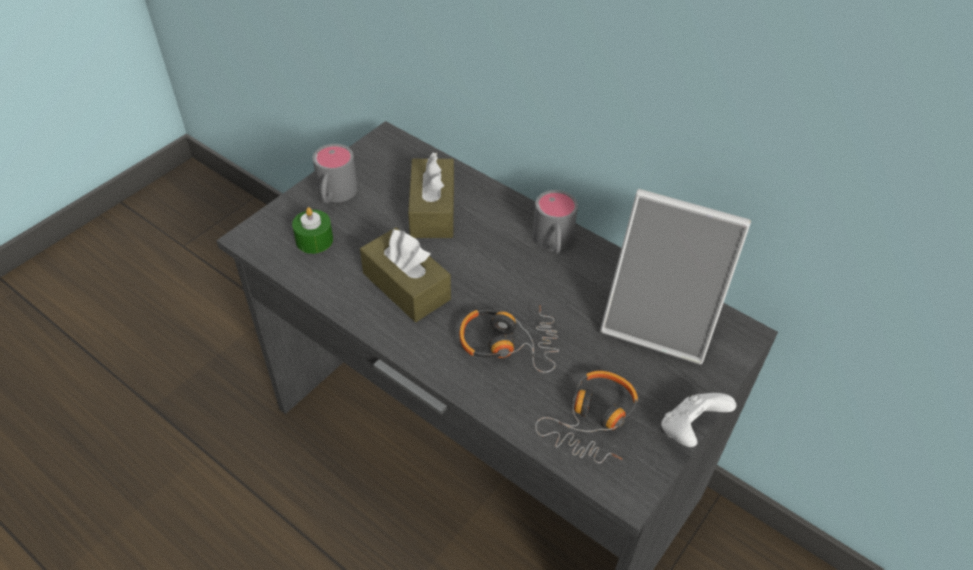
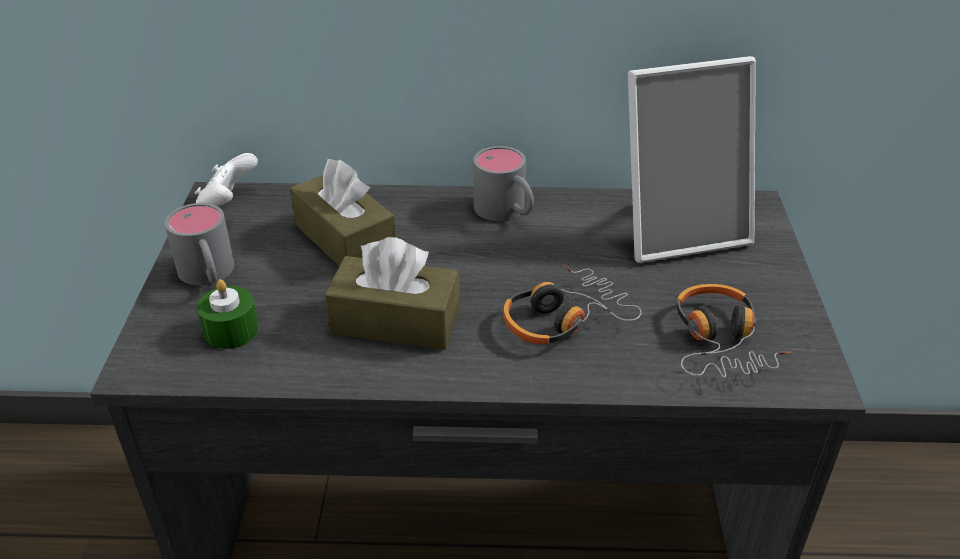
camera: 35 degrees left, 10 degrees down
white game controller [661,393,737,447] -> white game controller moved to [195,153,258,206]

